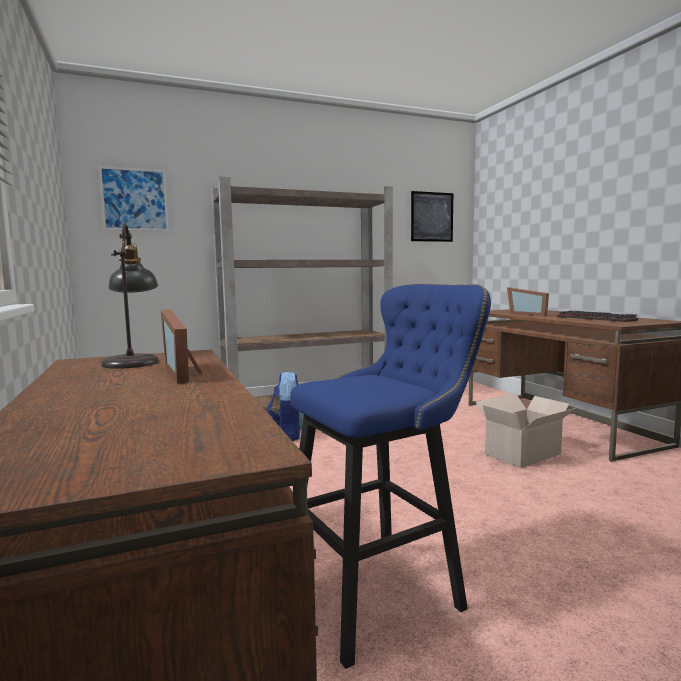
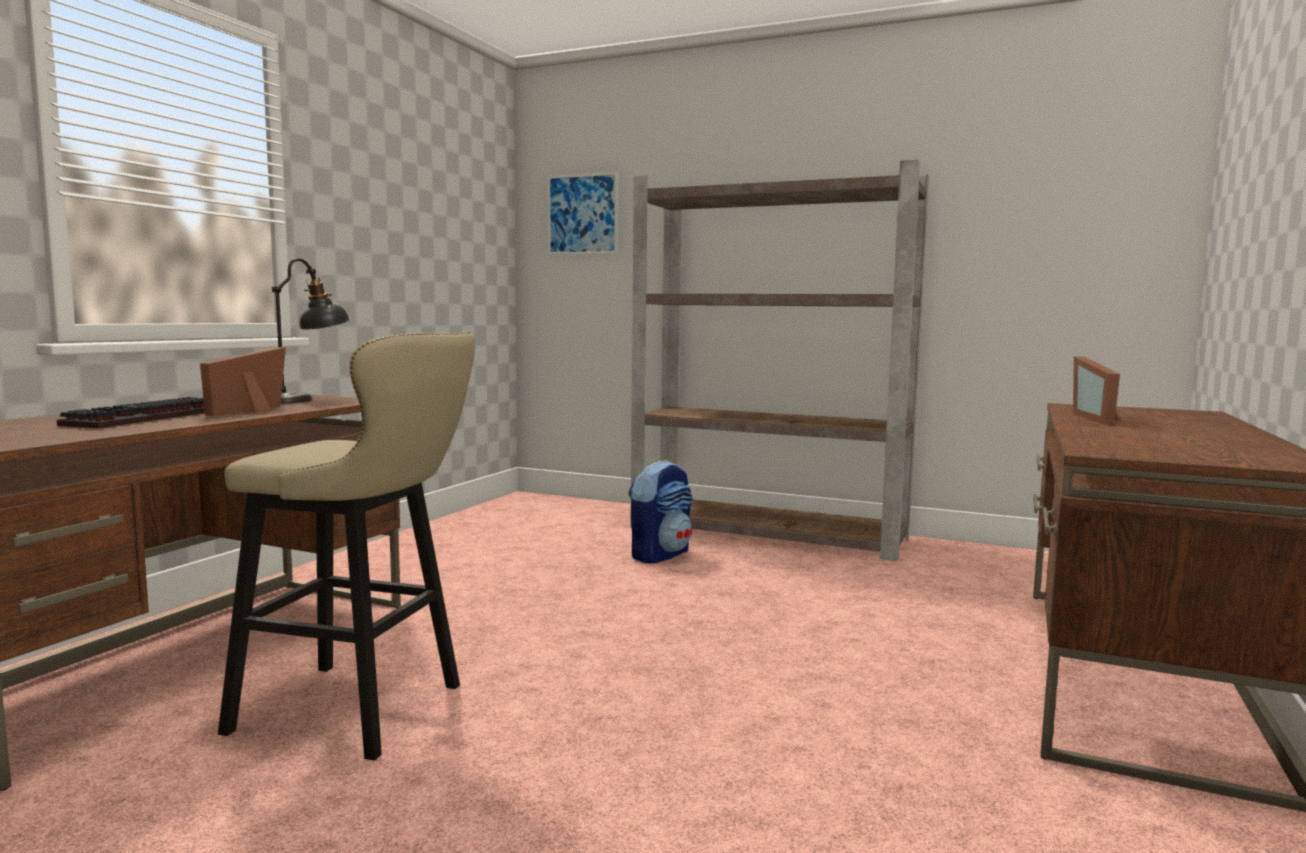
camera: 45 degrees right, 0 degrees up
blue stool [290,284,491,669] -> beige stool [218,332,475,761]
picture [411,191,453,242] -> none
cardboard box [476,393,576,468] -> none
keyboard [557,311,638,322] -> keyboard moved to [57,397,205,428]

